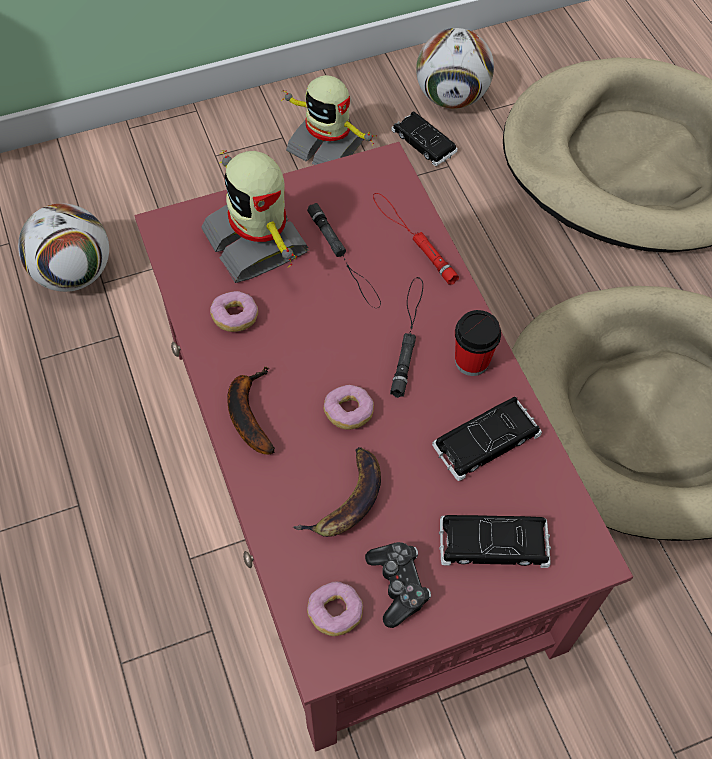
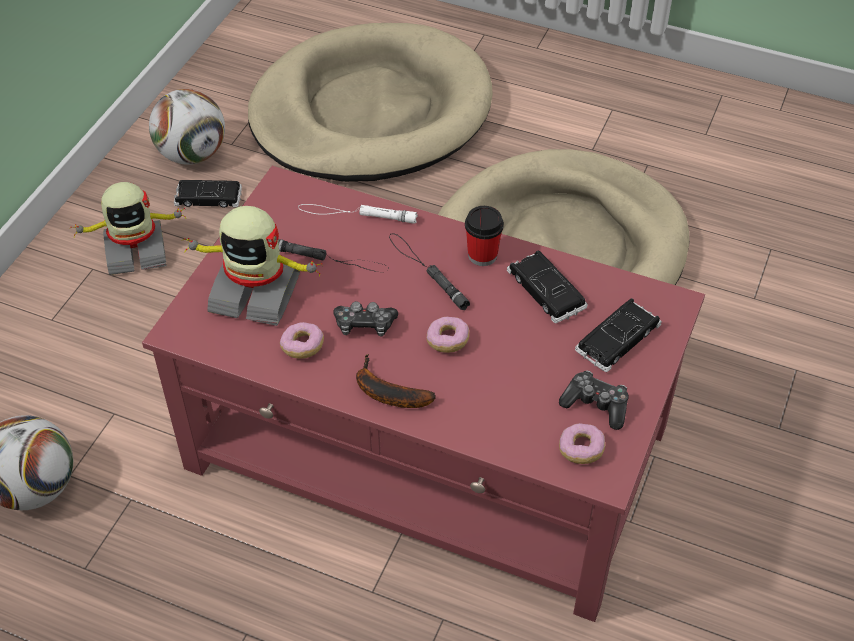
camera: 45 degrees left, 10 degrees down
banana [293,447,381,537] -> none
red flashlight [373,193,459,285] -> white flashlight [298,204,418,224]
black toy car [432,397,542,481] -> black toy car turned 135 degrees clockwise [507,250,588,323]
none -> game controller [333,301,398,336]

